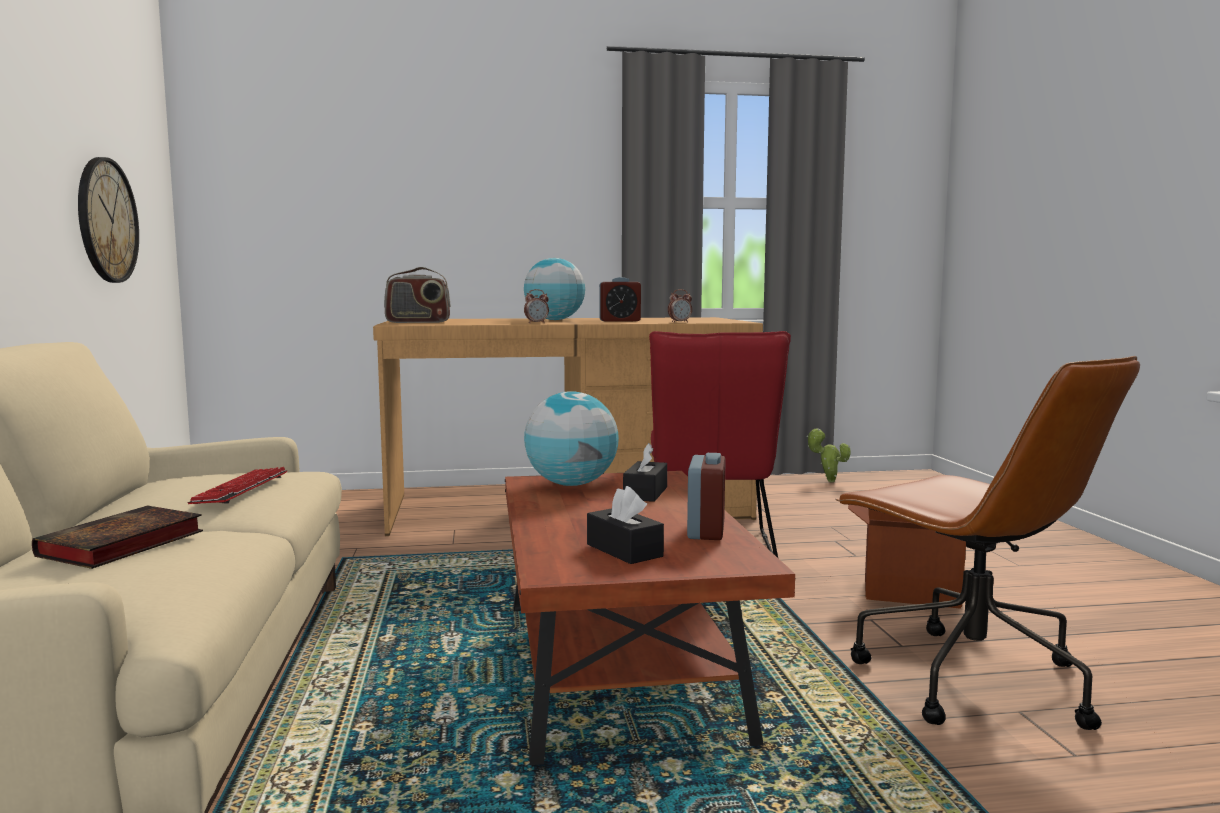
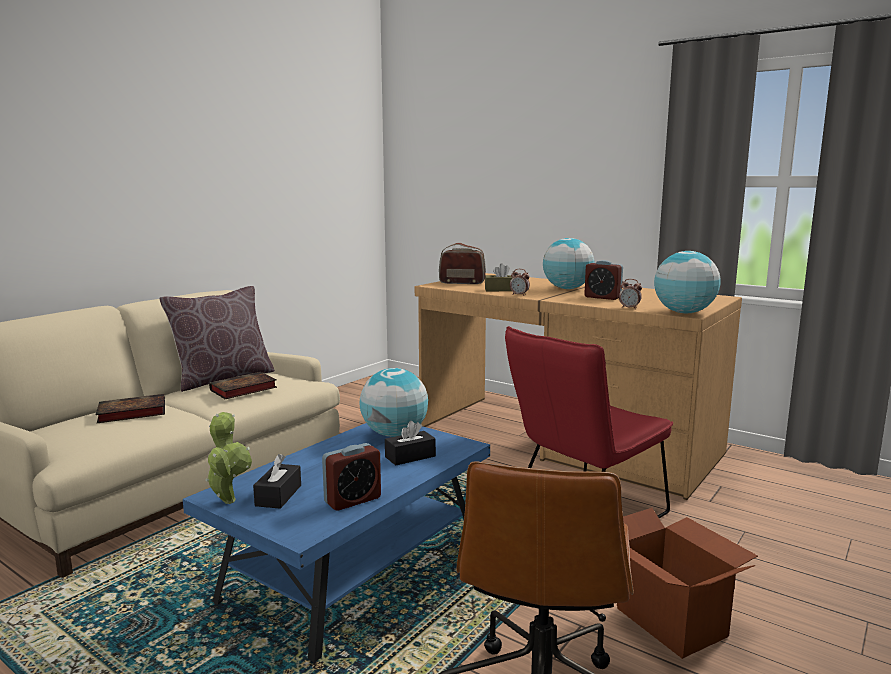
camera: 45 degrees right, 5 degrees up
wall clock [78,157,139,283] -> none
keyboard [187,467,287,504] -> book [209,372,277,399]
radio [384,267,451,323] -> radio turned 150 degrees clockwise [439,243,486,284]
brown coffee table [505,471,795,765] -> blue coffee table [183,423,490,663]
potted plant [807,428,850,482] -> potted plant moved to [205,412,252,504]
none -> brown pillow [159,286,275,392]
none -> brown tissue box [485,263,512,291]
none -> globe [654,251,721,313]

